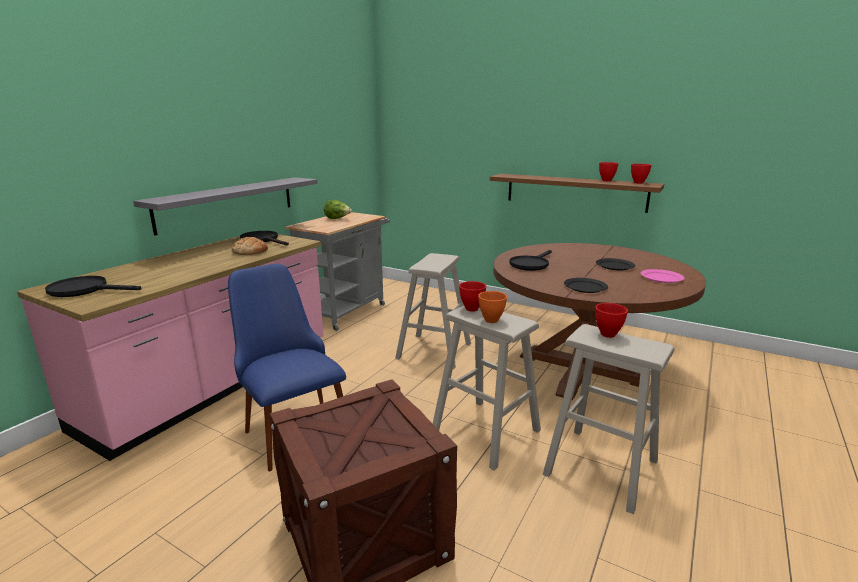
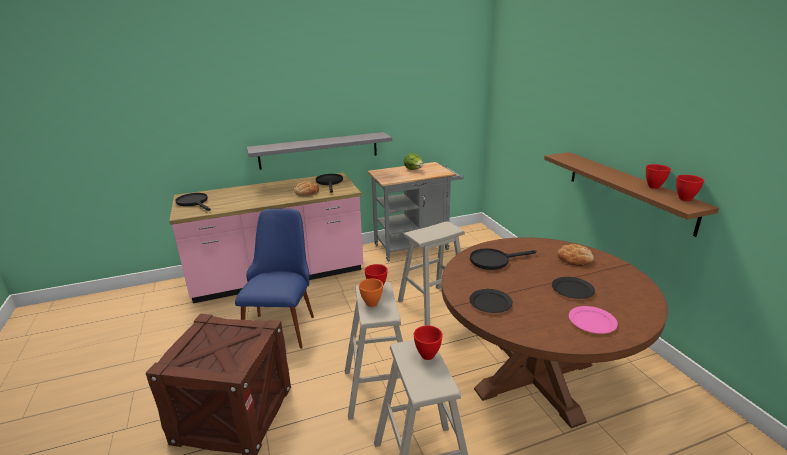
camera: 40 degrees right, 5 degrees up
none -> bread [557,244,594,266]

